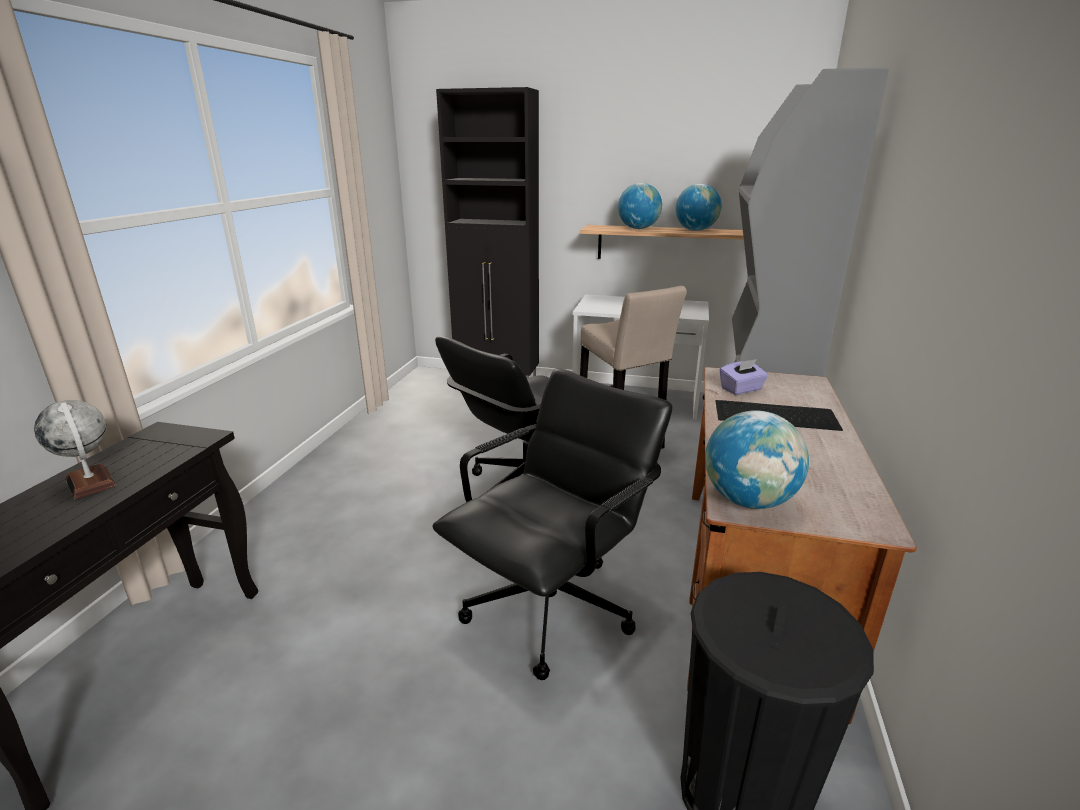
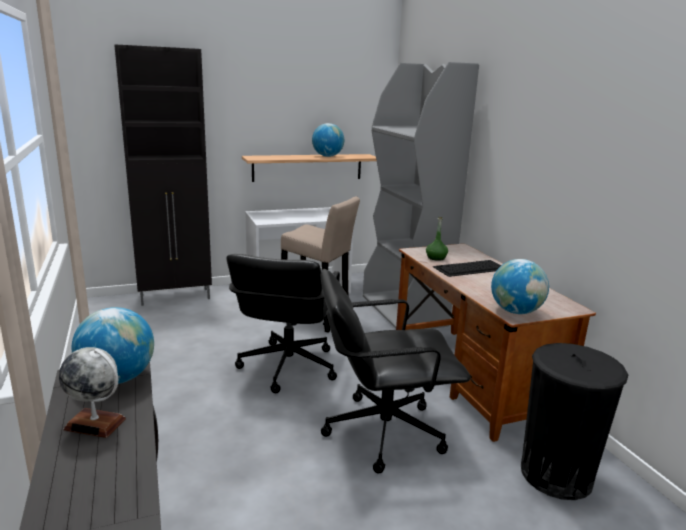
camera: 35 degrees left, 5 degrees down
black office chair [432,368,673,680] -> black office chair turned 105 degrees counterclockwise [321,269,470,473]
globe [618,183,662,229] -> globe moved to [72,307,154,384]
purple tissue box [720,359,768,395] -> green bottle [426,217,448,261]

